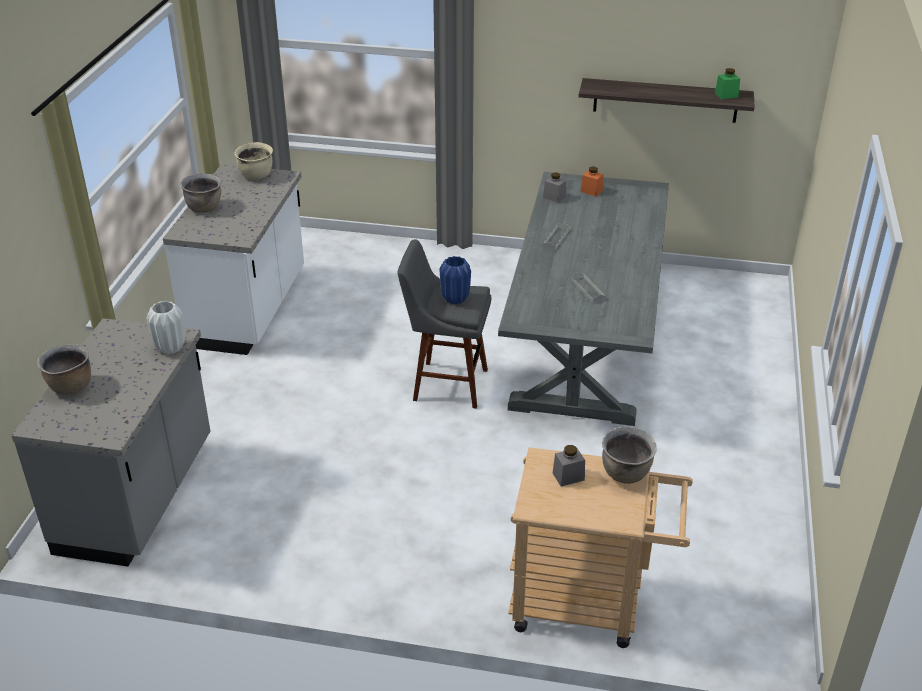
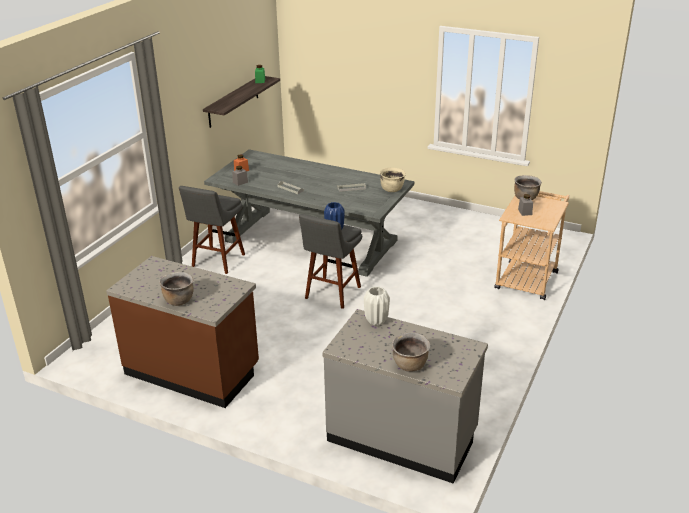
camera: 75 degrees left, 5 degrees down
white counter [163,164,304,355] -> brown counter [106,256,259,408]
beige cooking pot [234,142,273,180] -> beige cooking pot moved to [380,167,406,192]
none -> grey stool [179,186,245,274]

